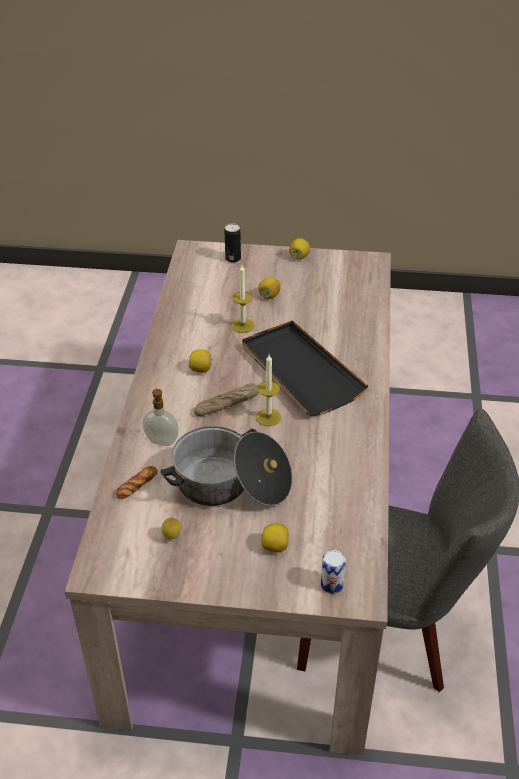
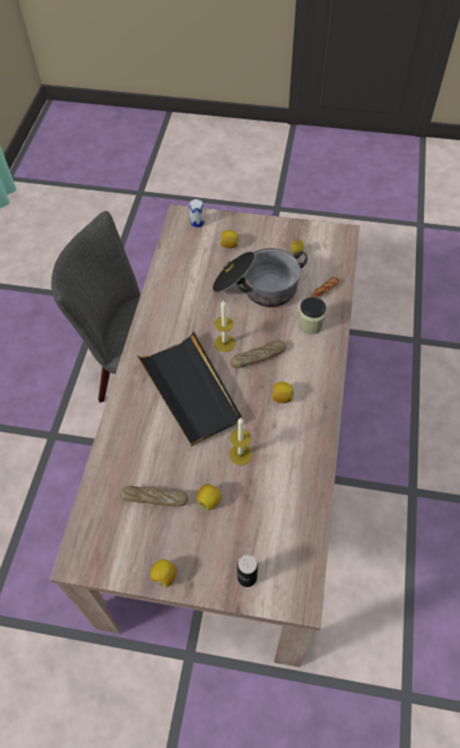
camera: 175 degrees left, 15 degrees up
soap dispenser [143,389,179,446] -> jar [297,297,327,335]
none -> bread [120,486,189,507]

